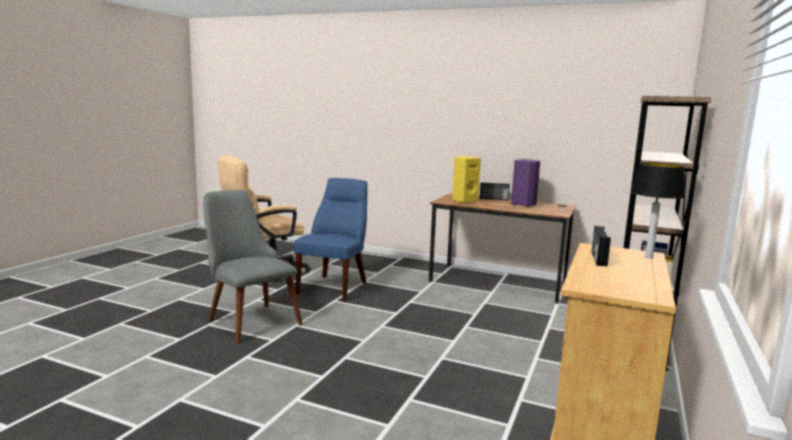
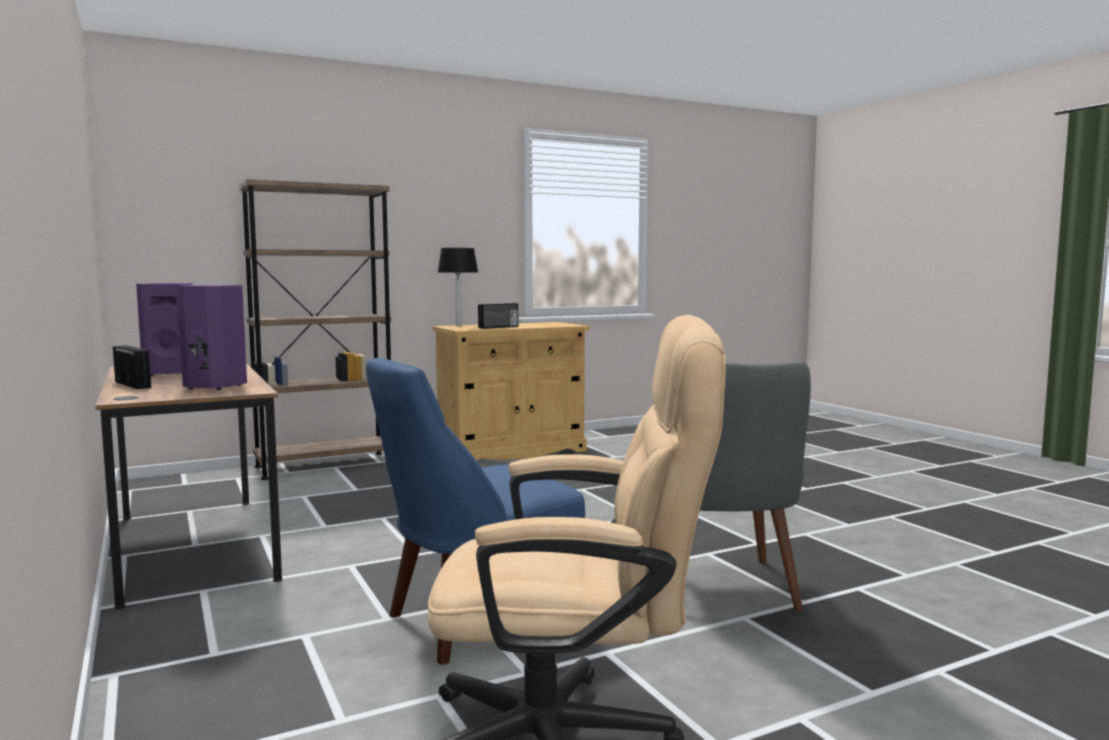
camera: 140 degrees left, 5 degrees down
yellow speaker [452,156,481,203] -> purple speaker [177,285,247,390]

